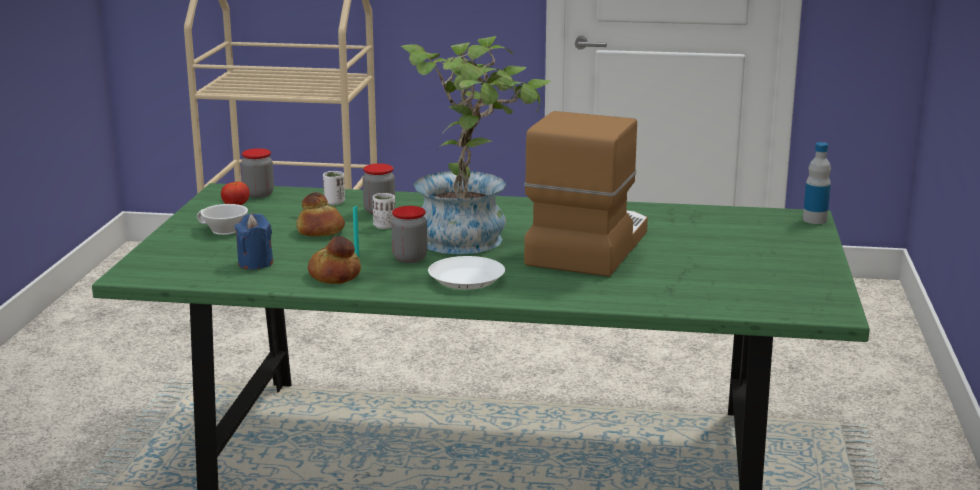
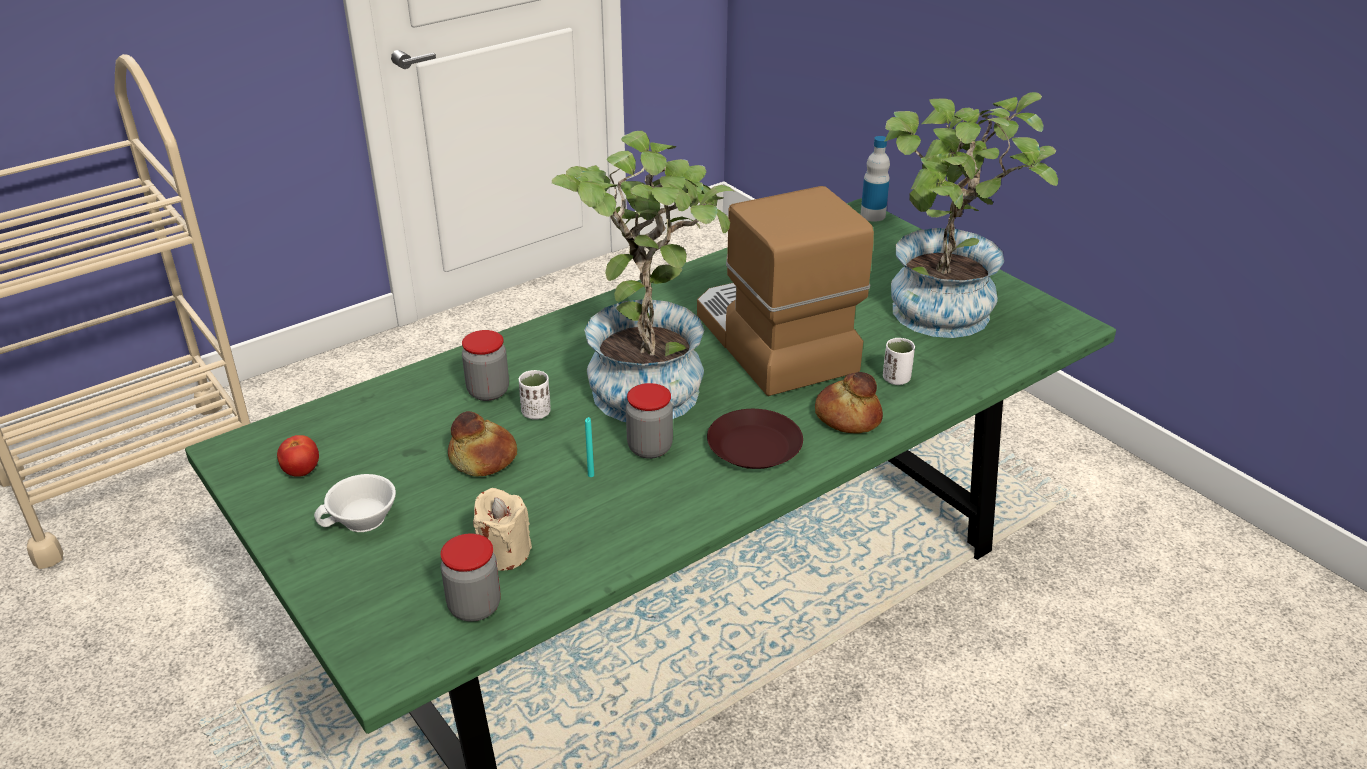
camera: 45 degrees left, 15 degrees up
blue candle [235,213,273,269] -> beige candle [473,488,532,571]
jar [241,148,274,198] -> jar moved to [441,533,500,622]
bread [308,236,361,284] -> bread moved to [815,372,883,433]
white cup [323,171,345,205] -> white cup moved to [883,338,915,385]
white plate [428,256,505,290] -> brown plate [707,409,803,469]
none -> potted plant [884,92,1058,338]

